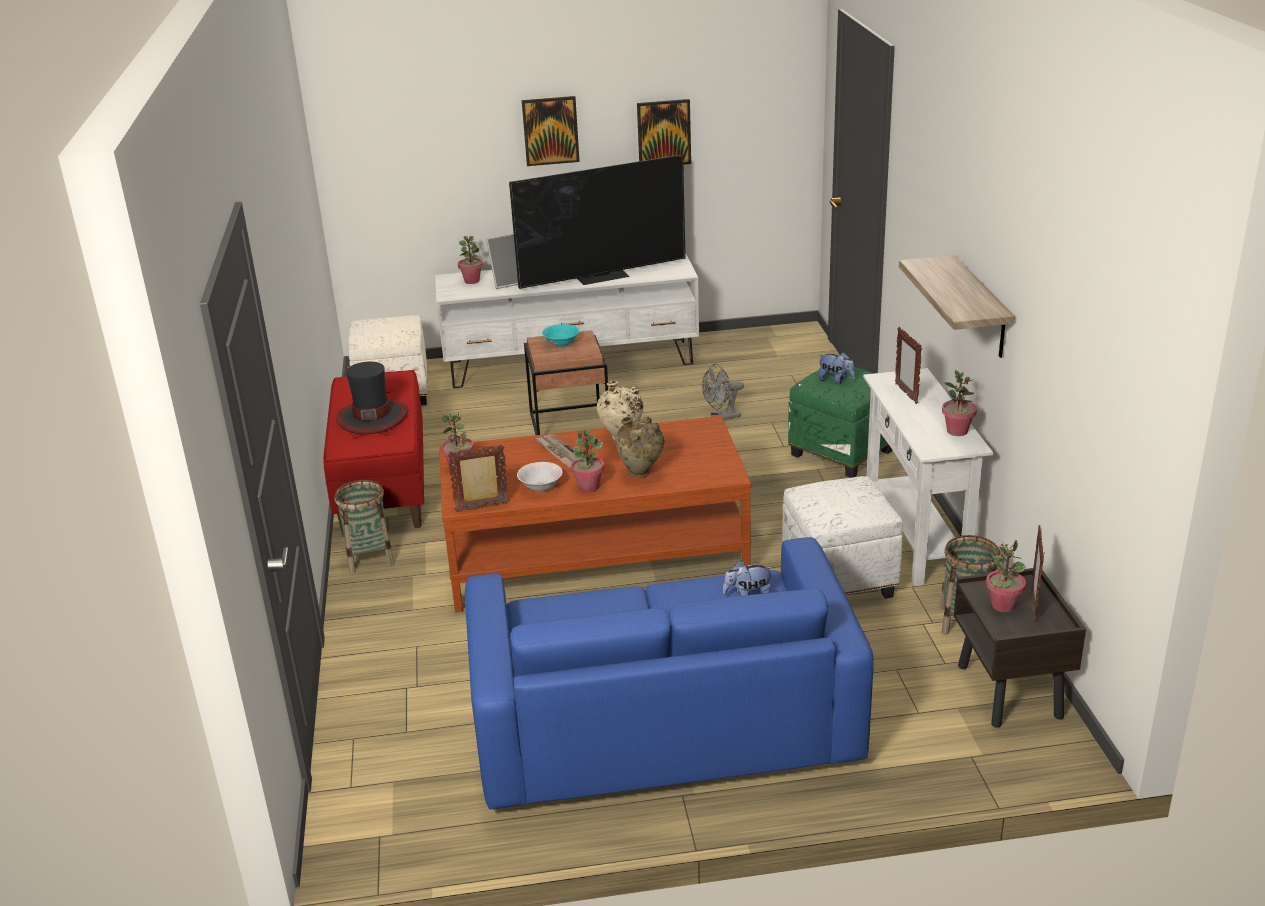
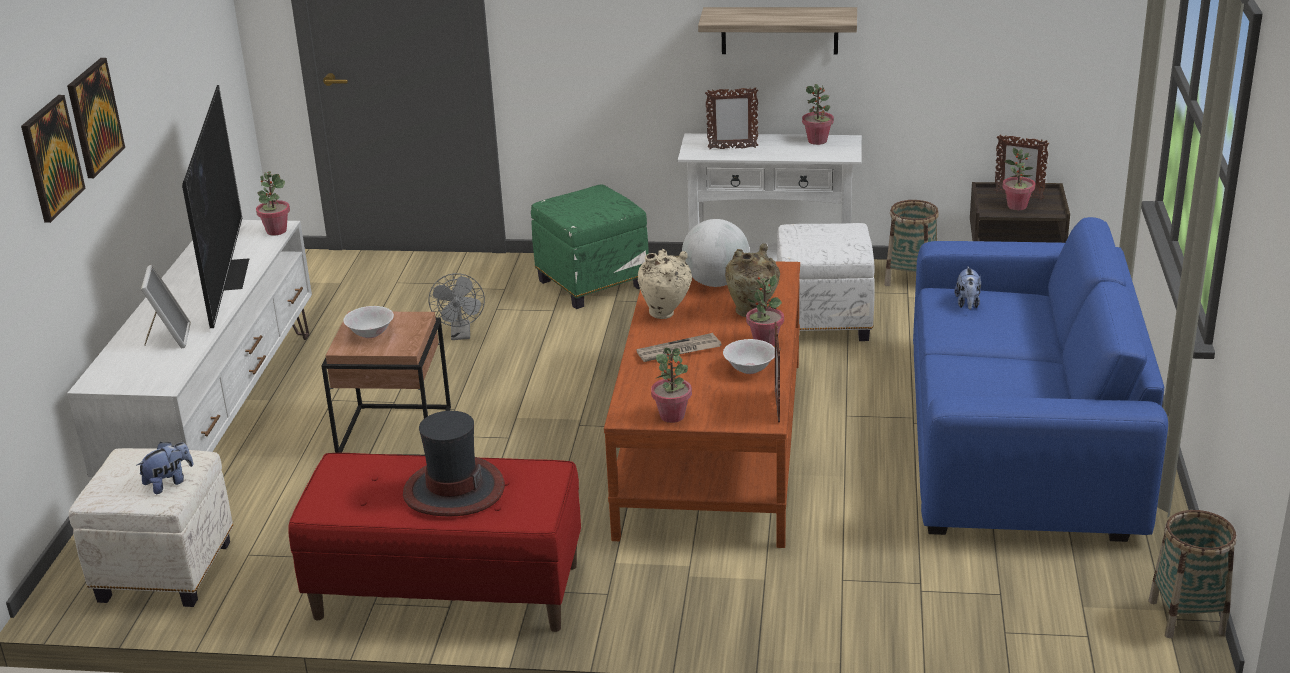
camera: 75 degrees left, 0 degrees up
basket [334,480,394,574] -> basket moved to [1148,510,1237,638]
potted plant [458,236,483,284] -> potted plant moved to [256,171,290,235]
turquoise bowl [542,324,579,347] -> white bowl [343,306,394,338]
picture [637,99,691,165] -> picture moved to [21,95,85,223]
plush toy [818,352,855,384] -> plush toy moved to [136,442,193,494]
none -> globe [682,219,750,287]

